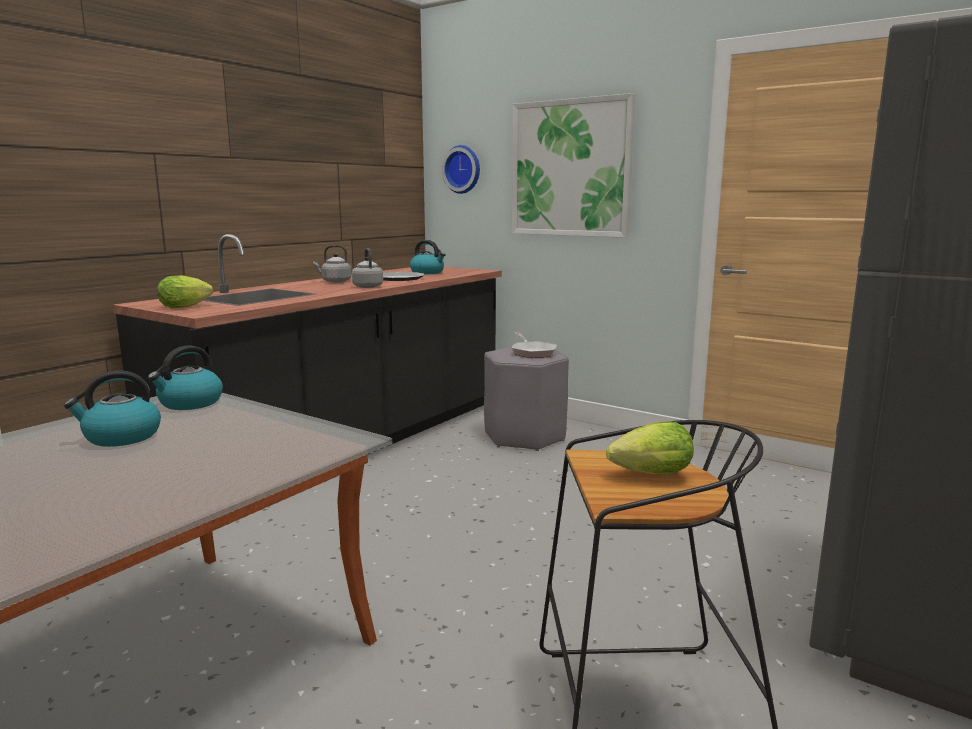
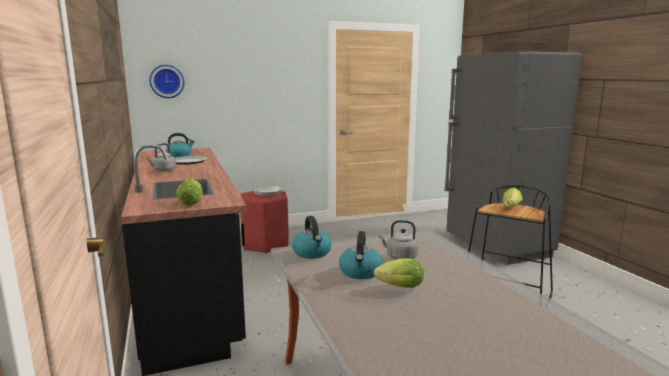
camera: 55 degrees left, 0 degrees up
grey kettle [352,248,383,288] -> grey kettle moved to [379,220,418,260]
grey stool [484,347,569,451] -> red stool [240,191,289,254]
picture [512,93,635,238] -> none
none -> lettuce [373,258,424,288]

